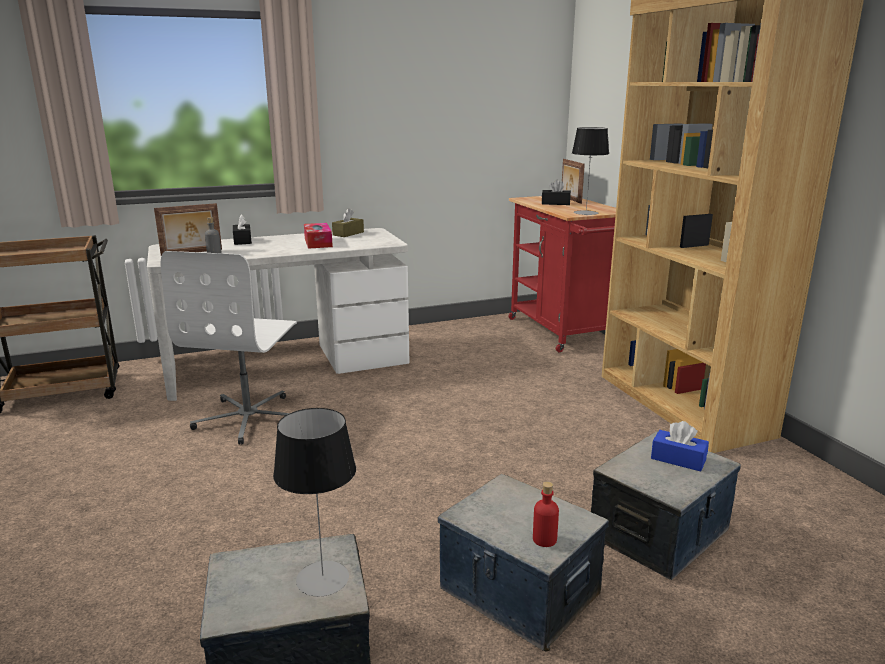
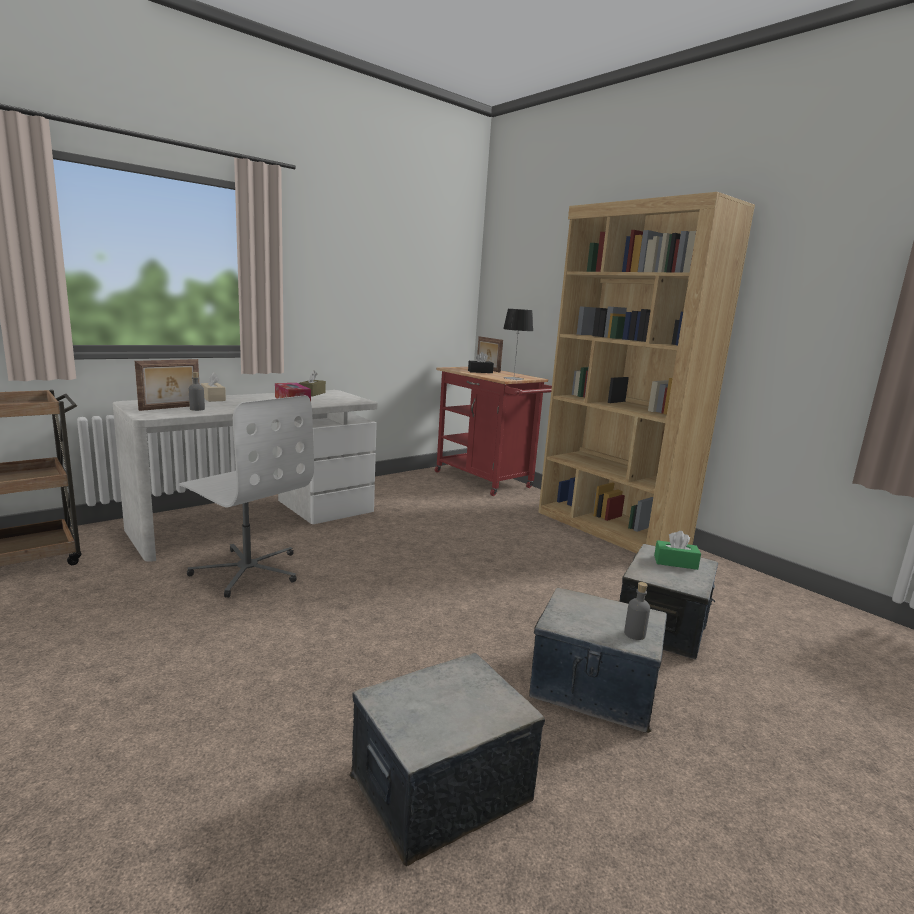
camera: 20 degrees left, 5 degrees down
white office chair [161,251,297,445] -> white office chair turned 45 degrees counterclockwise [178,395,314,598]
black tissue box [233,214,252,245] -> beige tissue box [201,372,226,402]
table lamp [273,408,356,597] -> none
red bottle [533,482,559,547] -> grey bottle [624,582,650,640]
blue tissue box [651,421,709,472] -> green tissue box [654,531,701,570]

